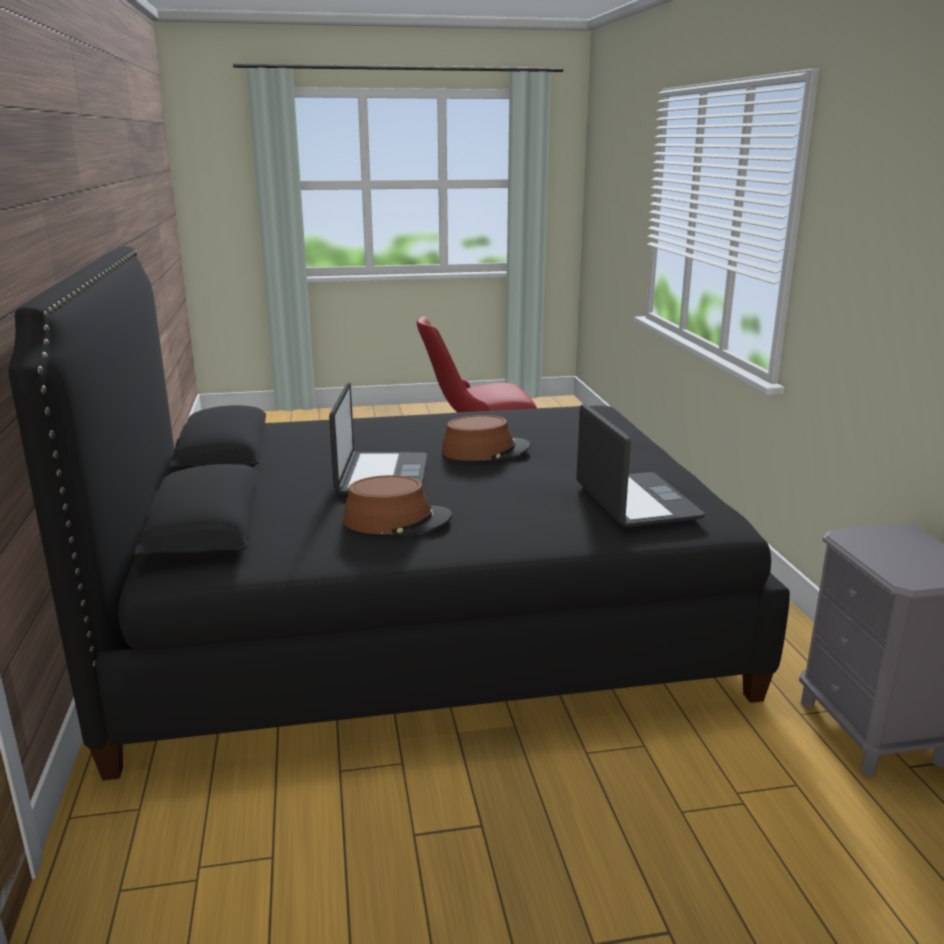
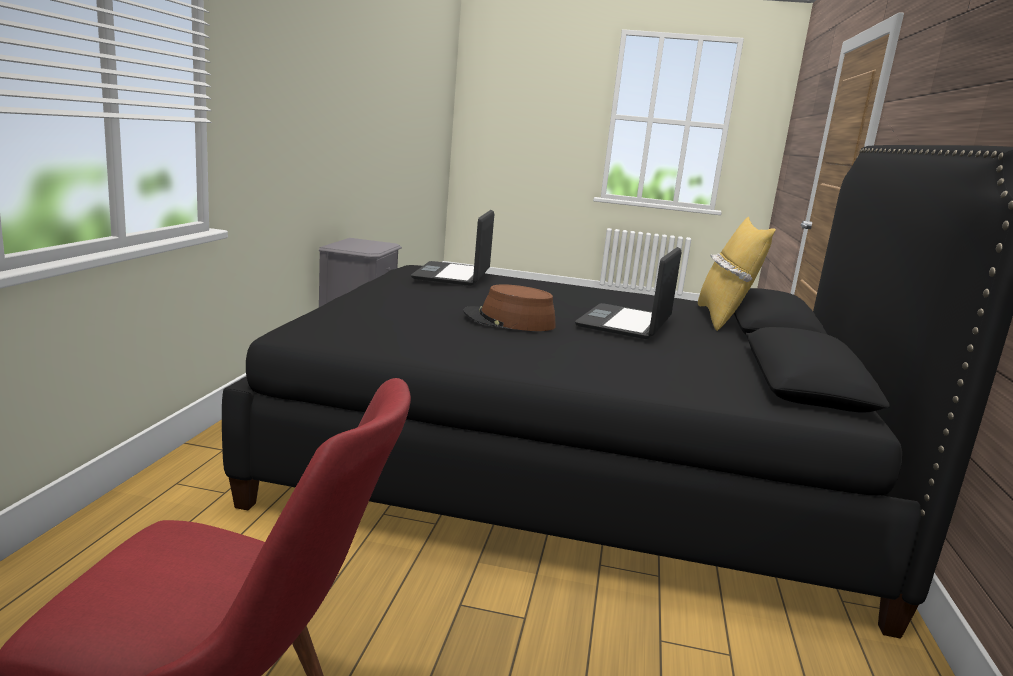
camera: 160 degrees left, 5 degrees down
brown hat [343,475,452,535] -> none
none -> yellow pillow [698,217,776,331]

